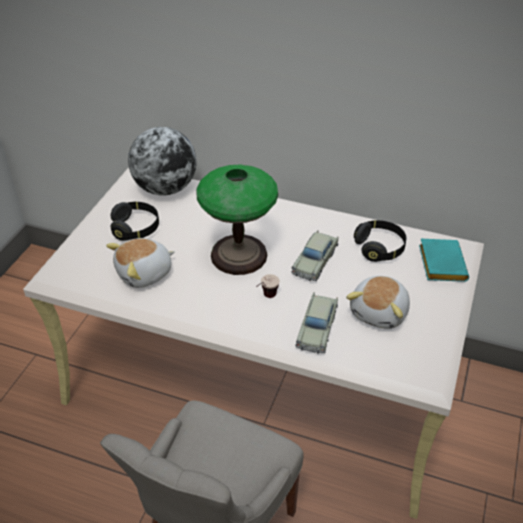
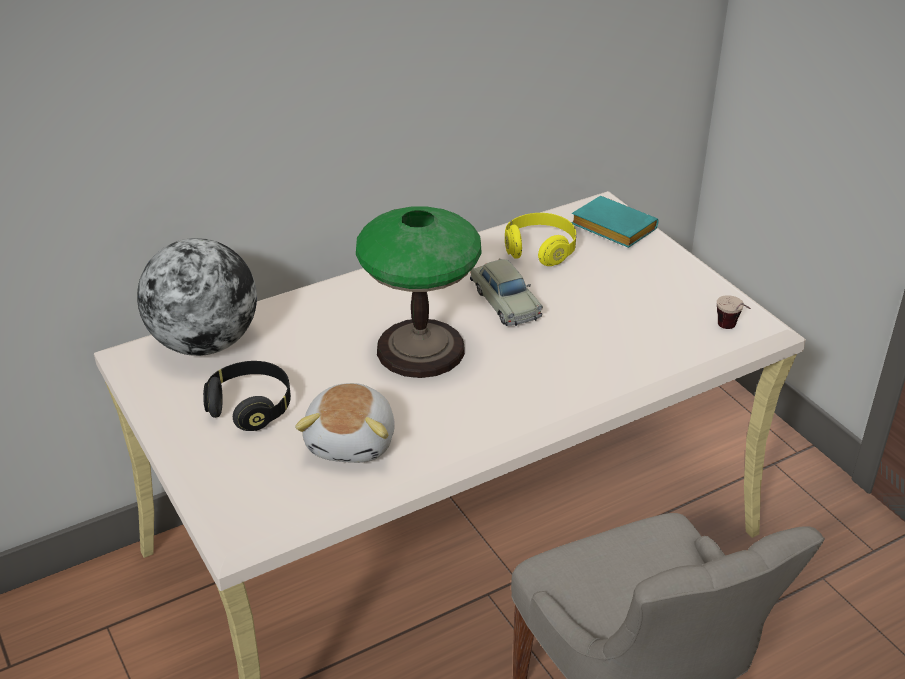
camera: 50 degrees left, 5 degrees down
cup [256,274,280,298] -> cup moved to [717,295,751,329]
beige toy car [296,292,338,354] -> none
plush toy [346,276,410,329] -> none
black headphones [354,220,407,262] -> yellow headphones [505,213,576,266]

